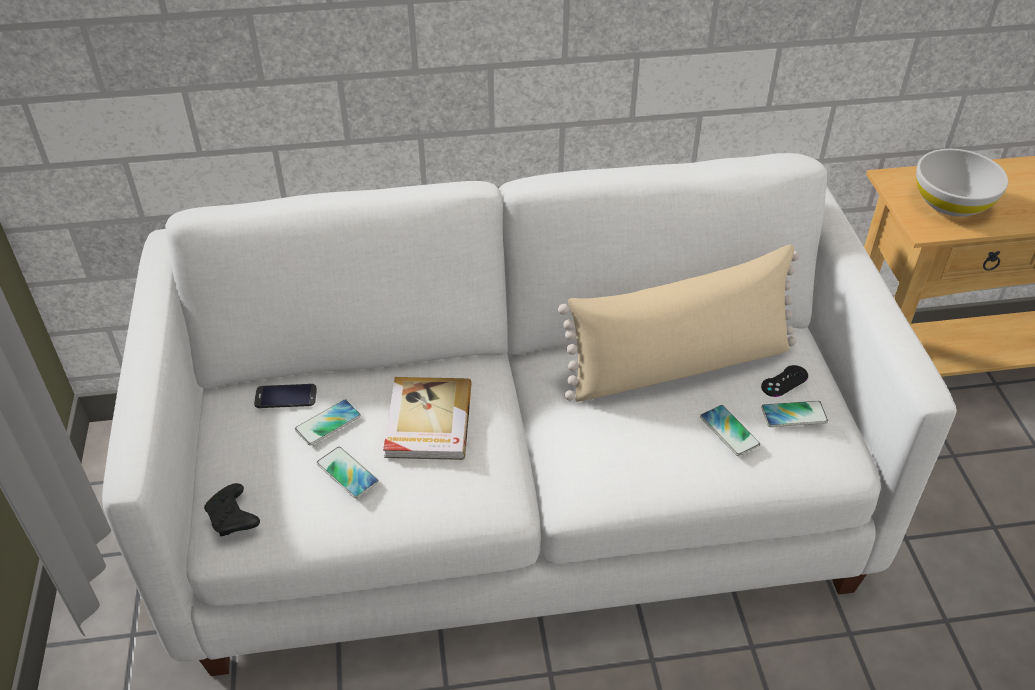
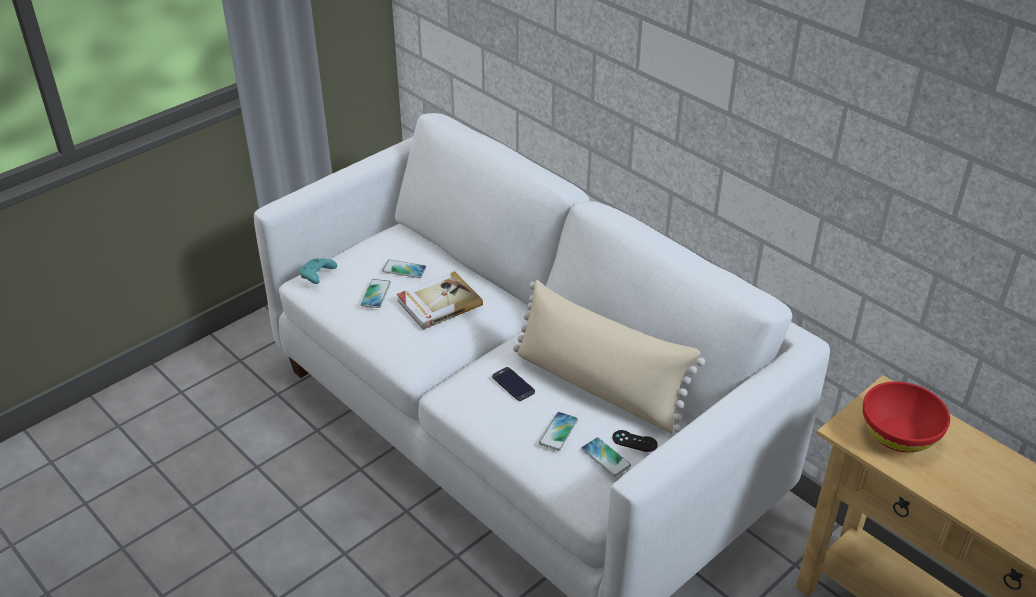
camera: 55 degrees right, 5 degrees down
black game controller [204,483,260,536] -> turquoise game controller [299,258,337,284]
phone [254,384,317,408] -> phone moved to [492,367,535,401]
white bowl [916,149,1008,217] -> red bowl [863,381,950,452]

